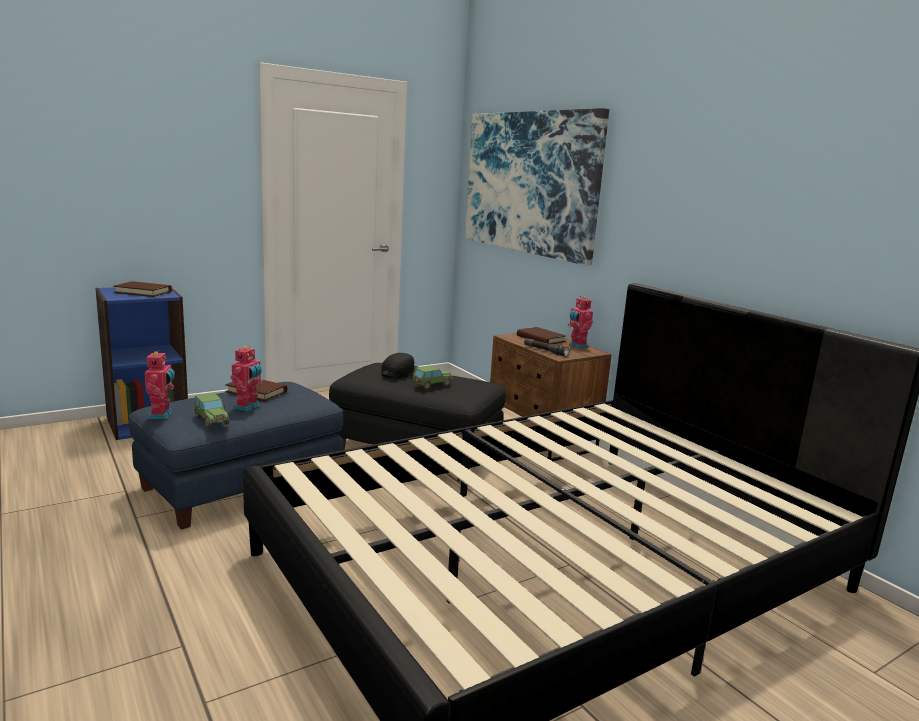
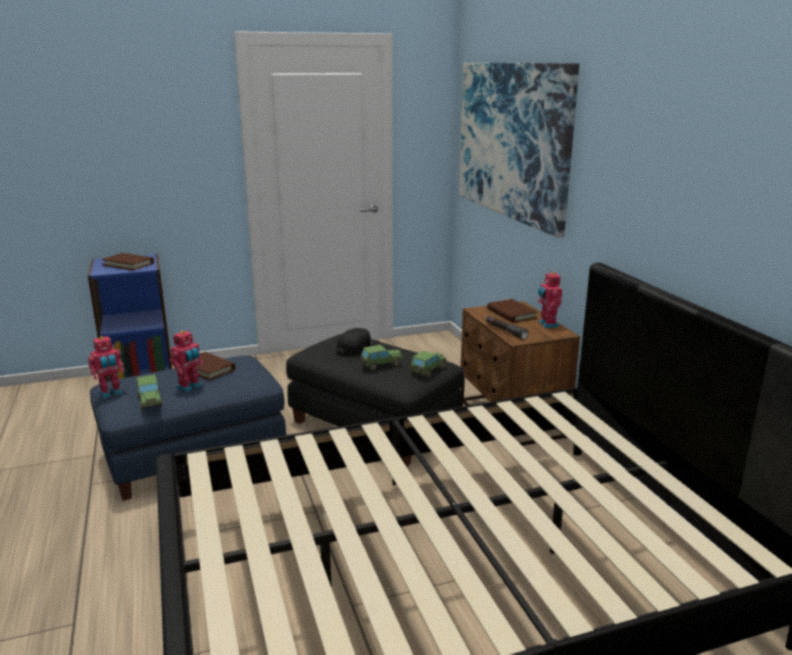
camera: 15 degrees right, 5 degrees up
toy robot [145,350,175,419] -> toy robot turned 45 degrees clockwise [88,335,124,398]
none -> toy car [411,351,447,377]

